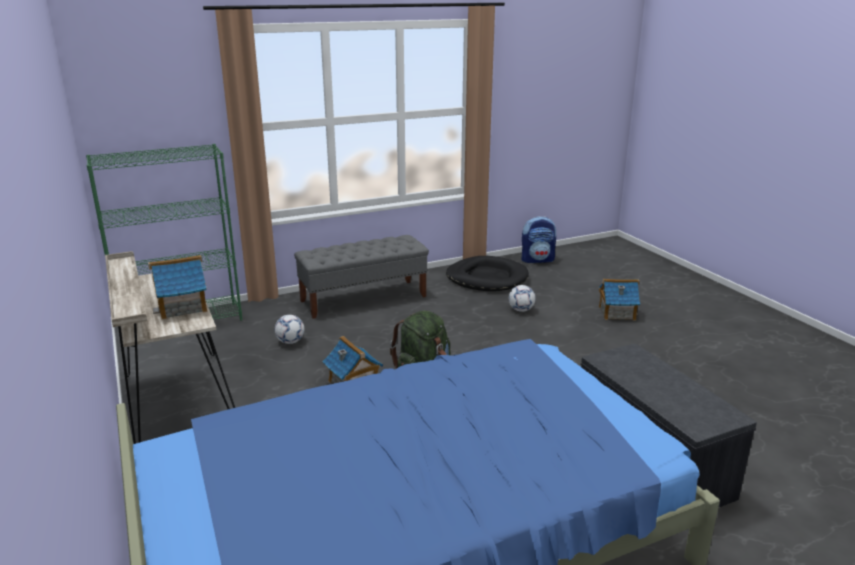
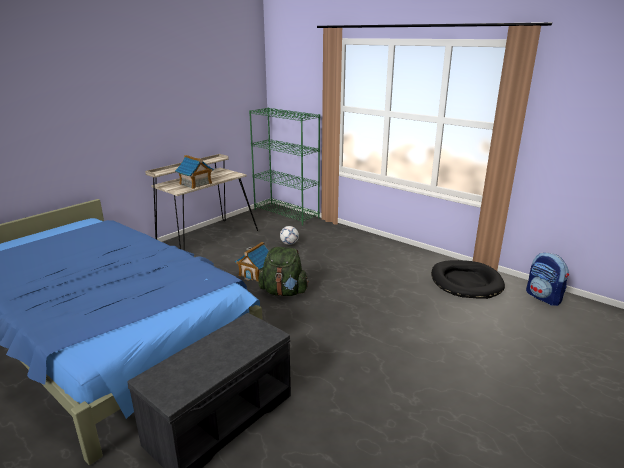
camera: 65 degrees right, 0 degrees up
grey bench [294,235,429,319] -> none
football [509,285,535,312] -> none
toy house [599,279,640,321] -> none

